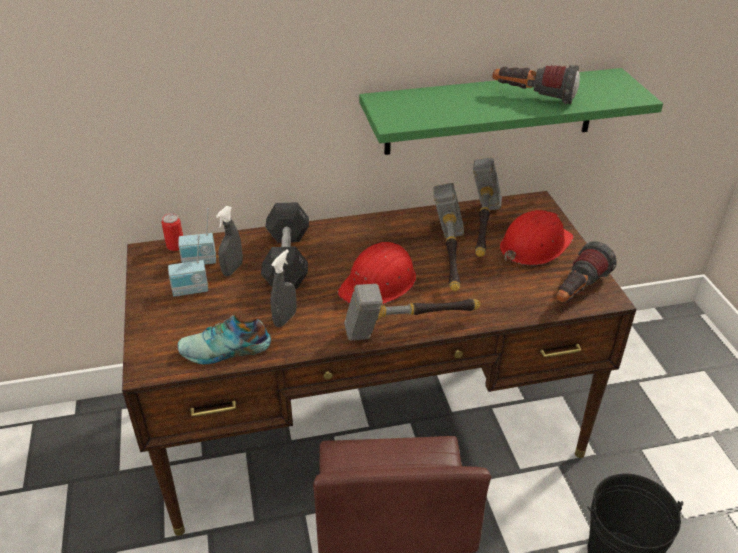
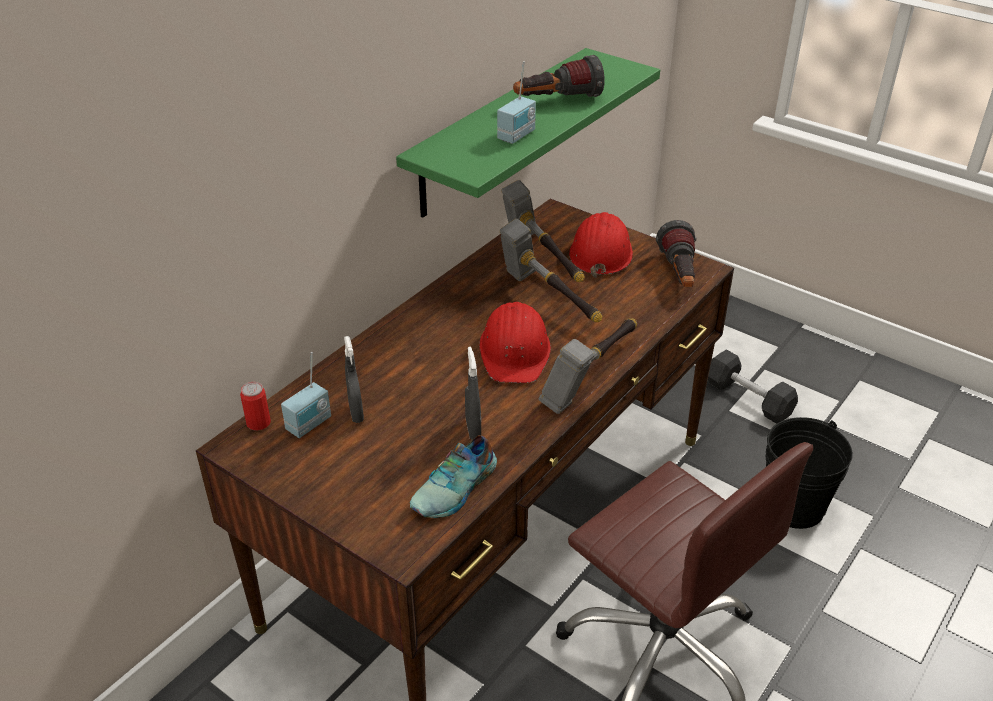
camera: 40 degrees left, 0 degrees up
radio [168,235,208,297] -> radio moved to [497,61,536,144]
grey dumbbell [261,202,309,289] -> grey dumbbell moved to [708,349,798,424]

